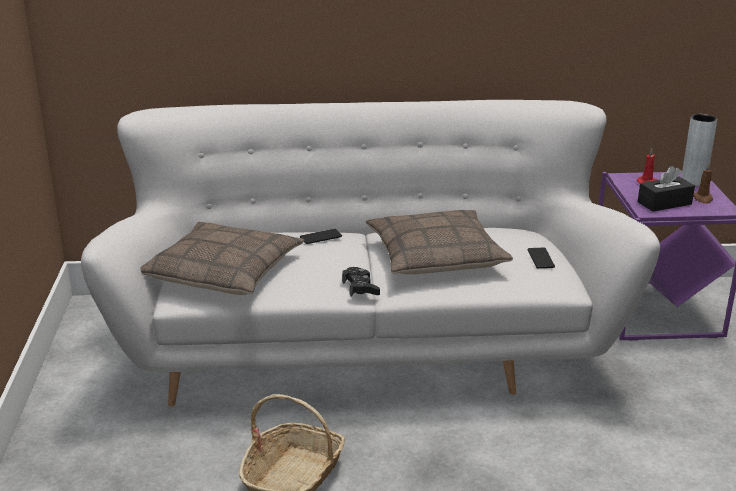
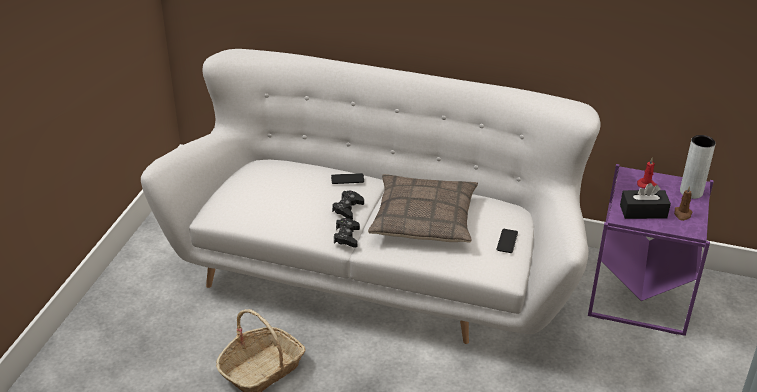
camera: 20 degrees right, 10 degrees up
pillow [141,222,304,295] -> none
none -> black game controller [332,191,364,219]

